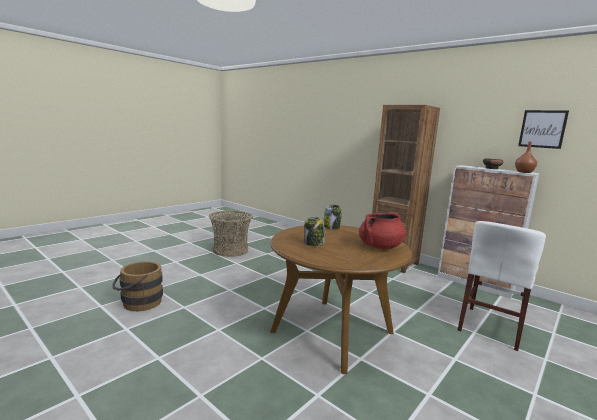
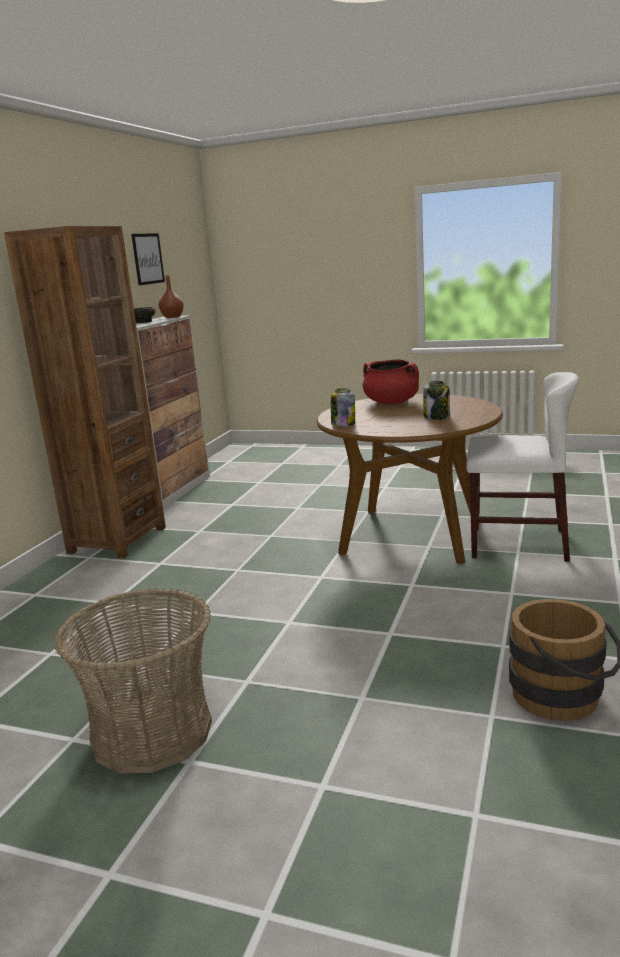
camera: 110 degrees left, 5 degrees up
white chair [458,221,546,351] -> white chair moved to [466,372,579,562]

